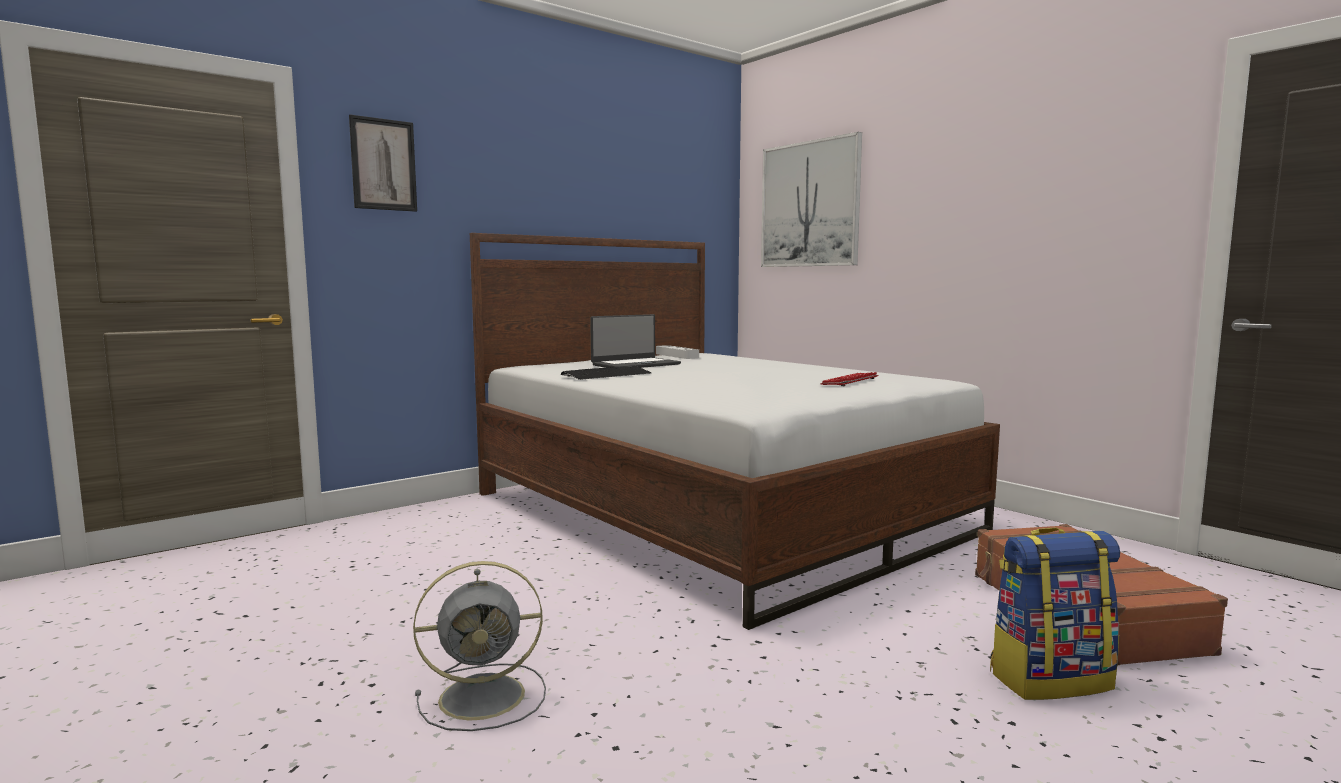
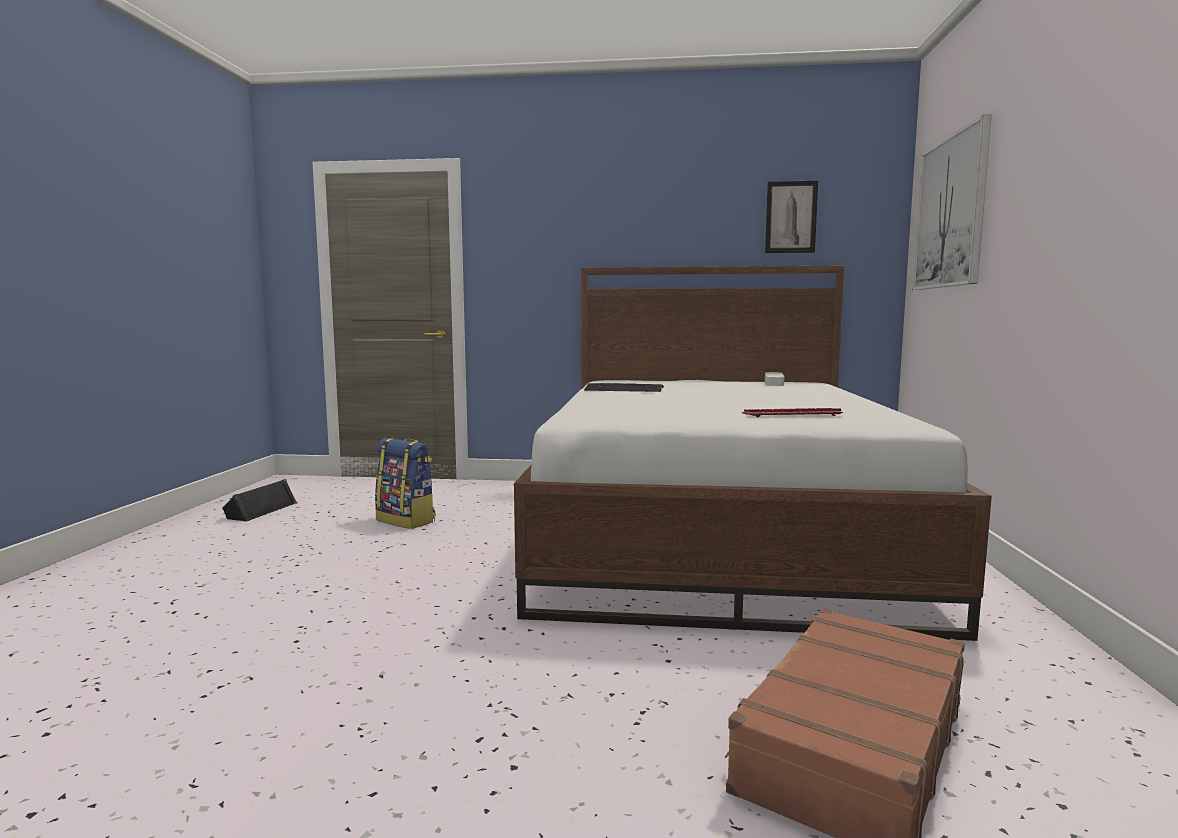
camera: 45 degrees right, 0 degrees up
picture [349,115,417,212] -> picture moved to [765,180,818,253]
grey fan [413,561,546,731] -> none
laptop [590,314,681,368] -> none
backpack [990,528,1120,700] -> backpack moved to [375,438,435,529]
none -> black speaker [222,479,297,522]

